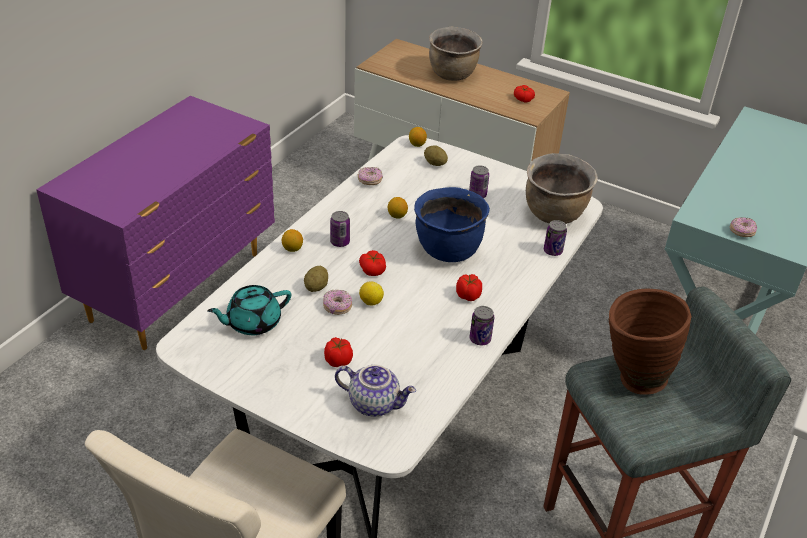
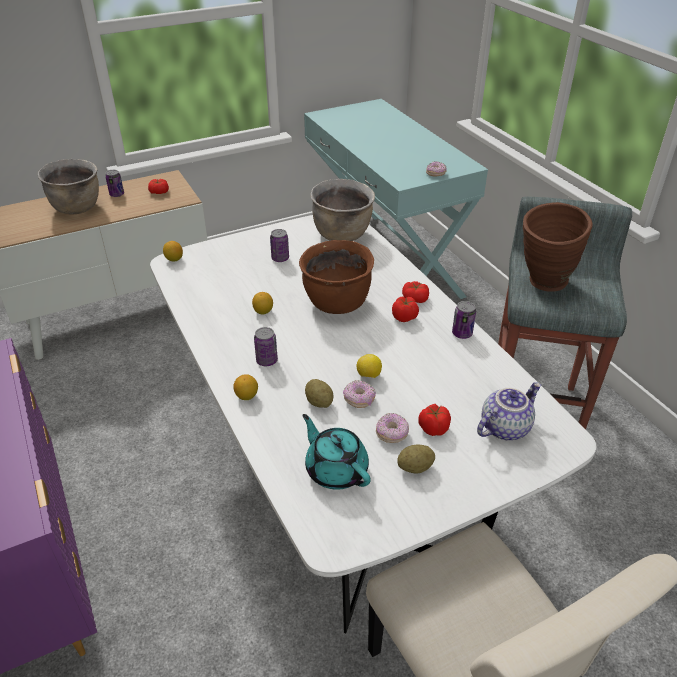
camera: 55 degrees left, 0 degrees up
turquoise teapot [207,285,291,335] -> turquoise teapot turned 135 degrees clockwise [303,414,371,490]
donut [358,167,383,185] -> donut moved to [376,413,409,443]
tomato [359,250,386,276] -> tomato moved to [402,281,429,303]
blue cooking pot [414,187,490,262] -> brown cooking pot [299,240,374,314]
potato [424,145,448,166] -> potato moved to [397,444,435,474]
can [544,220,567,256] -> can moved to [105,170,124,197]

